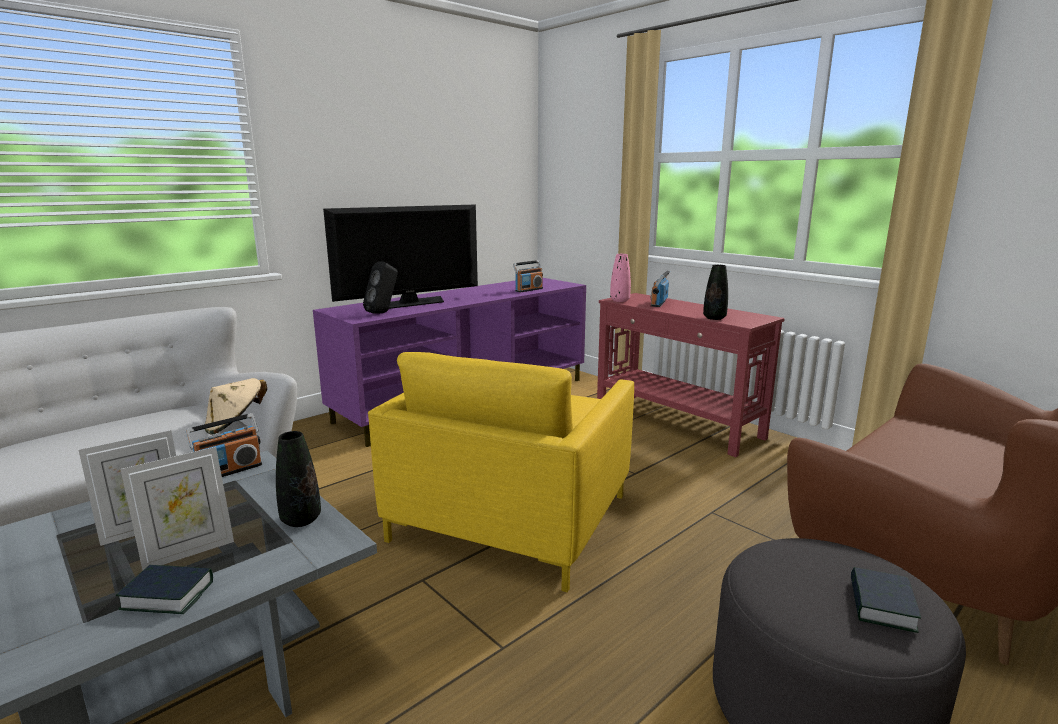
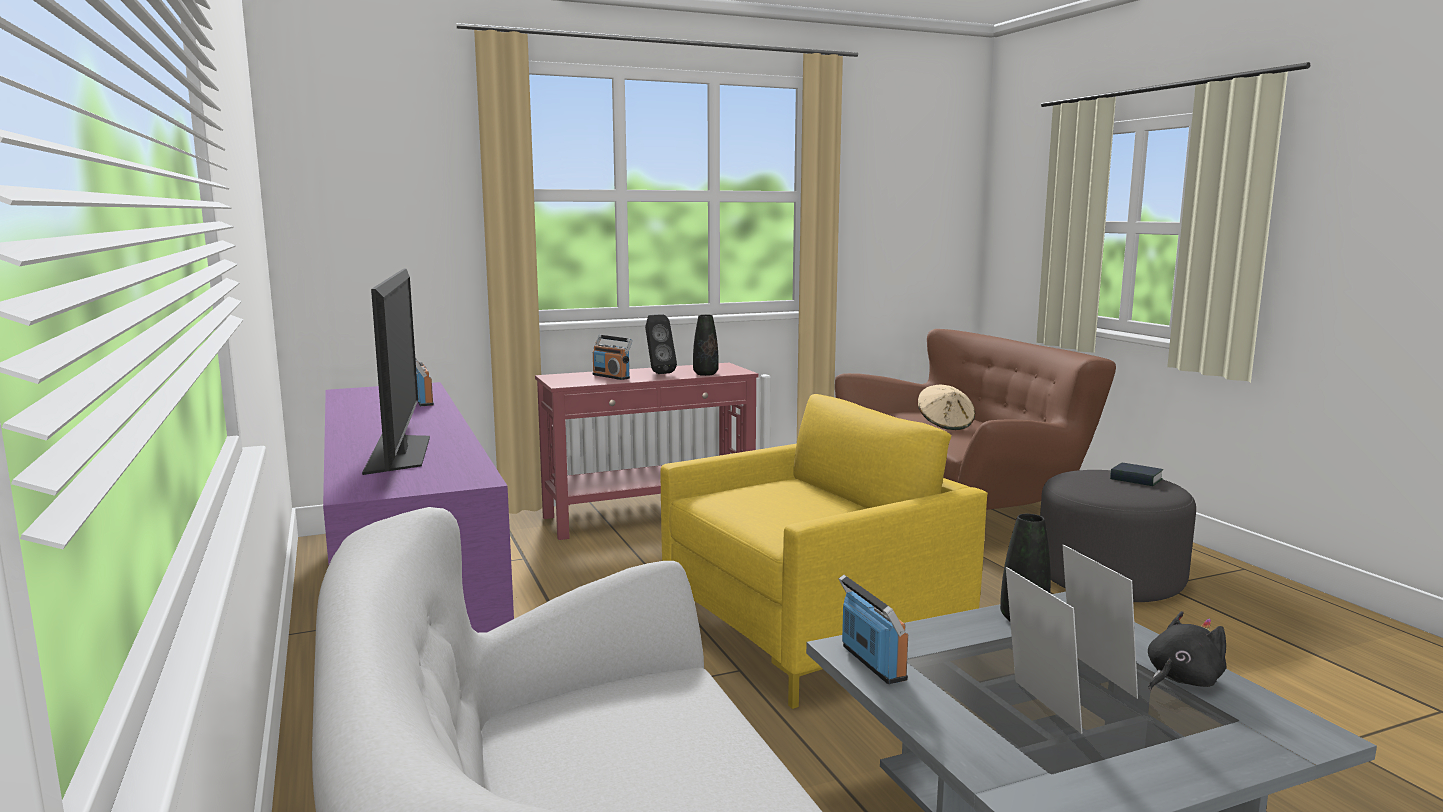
camera: 70 degrees left, 5 degrees down
book [116,565,213,614] -> black plush toy [1148,611,1226,690]
beige hat [205,378,267,435] -> beige hat moved to [918,385,975,430]
black speaker [363,261,398,313] -> black speaker moved to [645,314,677,374]
yellow armchair [368,352,634,592] -> yellow armchair turned 75 degrees counterclockwise [660,394,988,709]
pink vase [610,254,631,302] -> none

